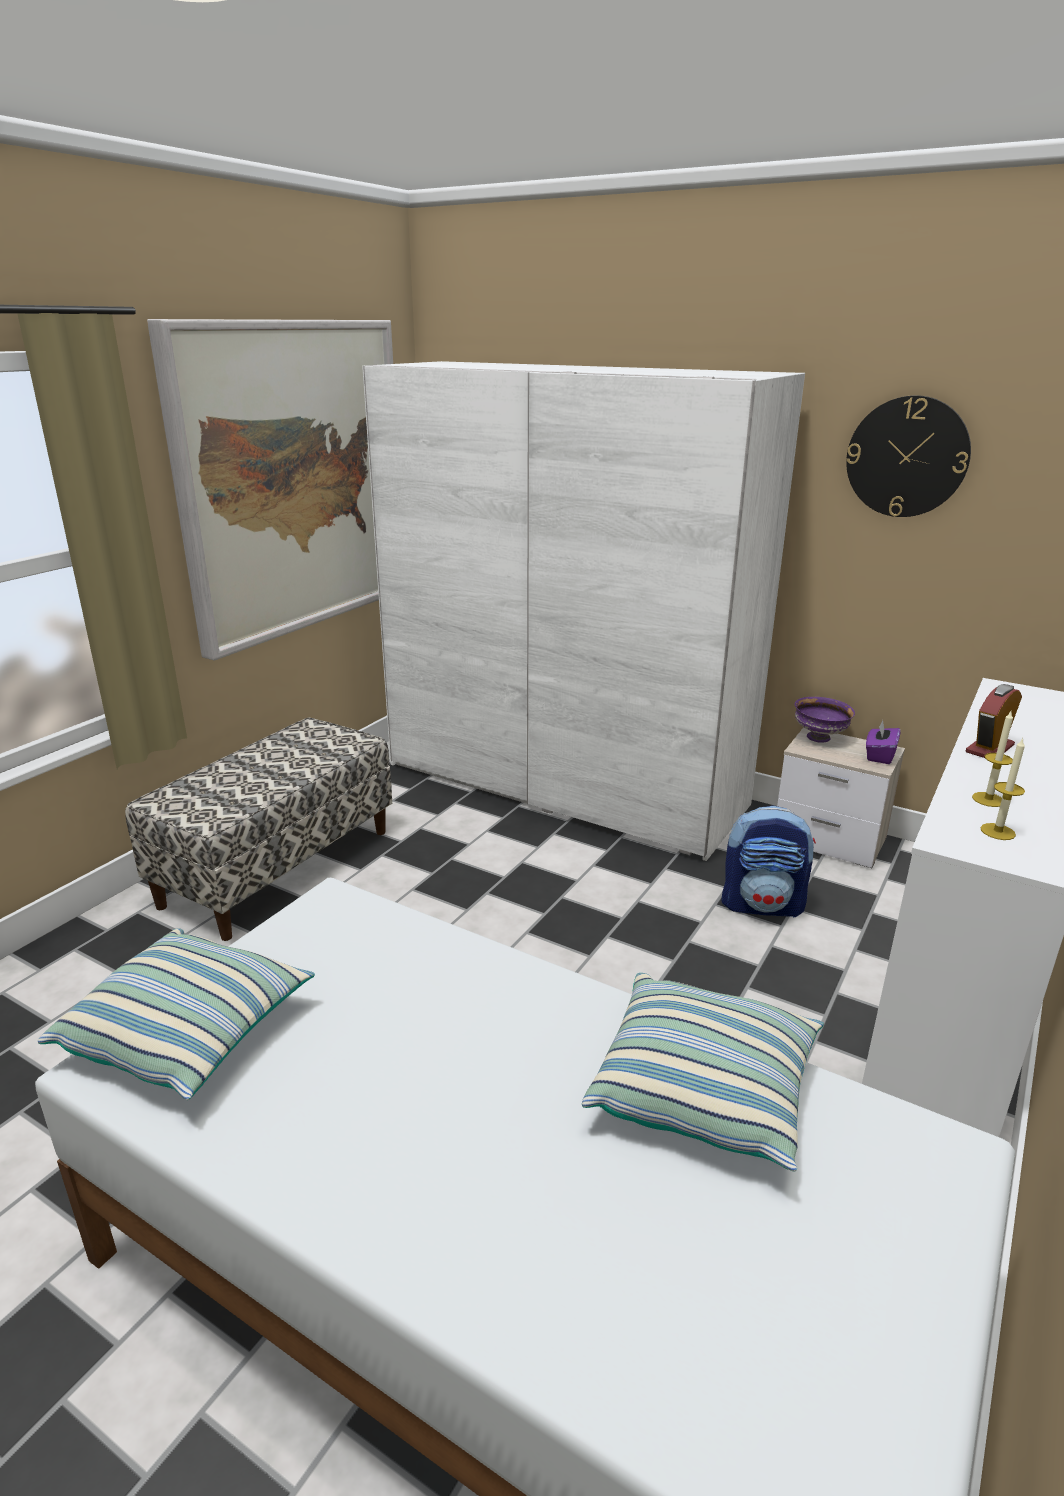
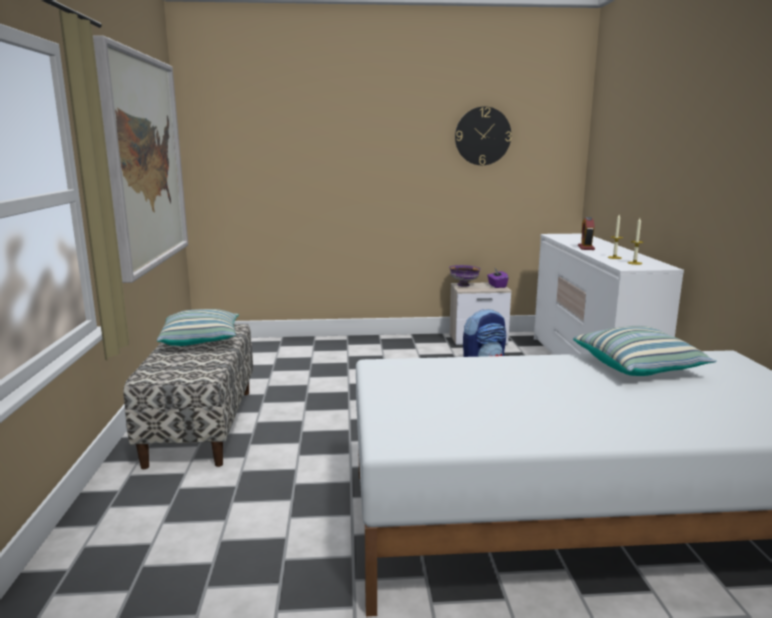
camera: 35 degrees left, 10 degrees down
pillow [38,928,315,1100] -> pillow moved to [157,309,239,346]
white wardrobe [362,361,805,861] -> none

